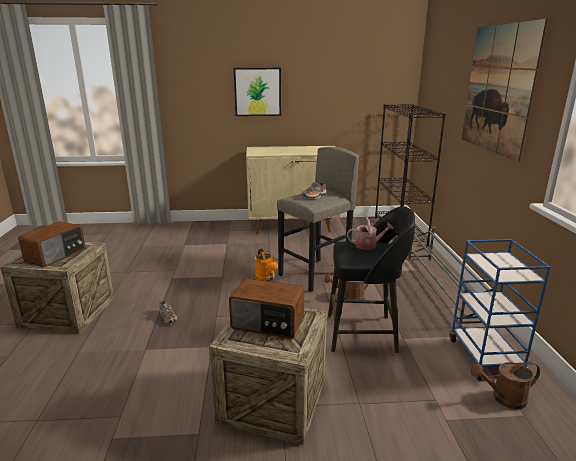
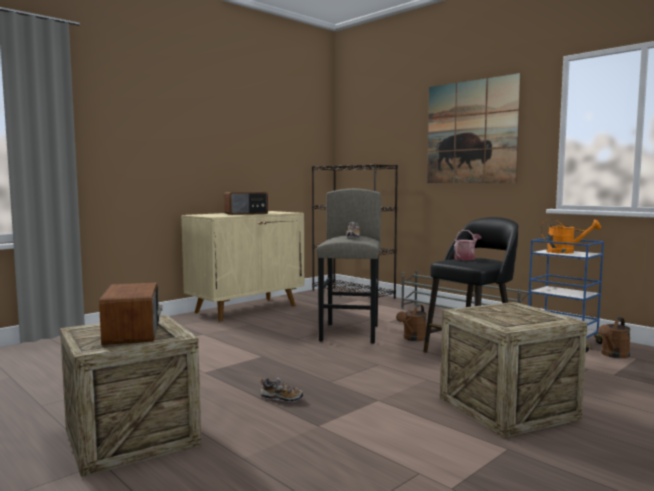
camera: 40 degrees left, 15 degrees down
radio [229,278,304,339] -> radio moved to [224,192,268,215]
picture [234,68,281,116] -> none
orange watering can [255,248,278,281] -> orange watering can moved to [541,219,601,254]

